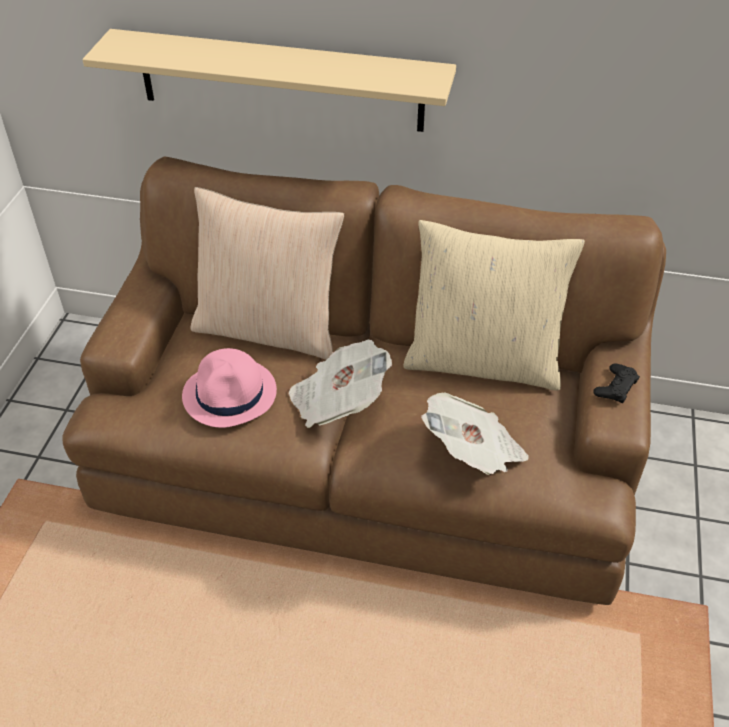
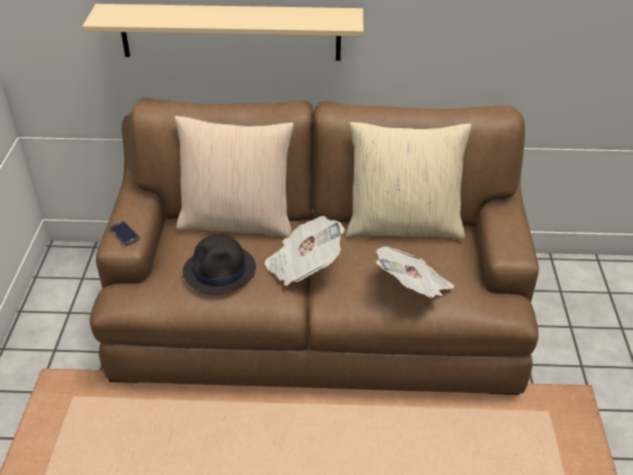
camera: 10 degrees left, 5 degrees down
pink hat [182,348,277,428] -> black hat [183,234,256,294]
black game controller [593,364,640,403] -> none
none -> phone [109,221,140,245]

